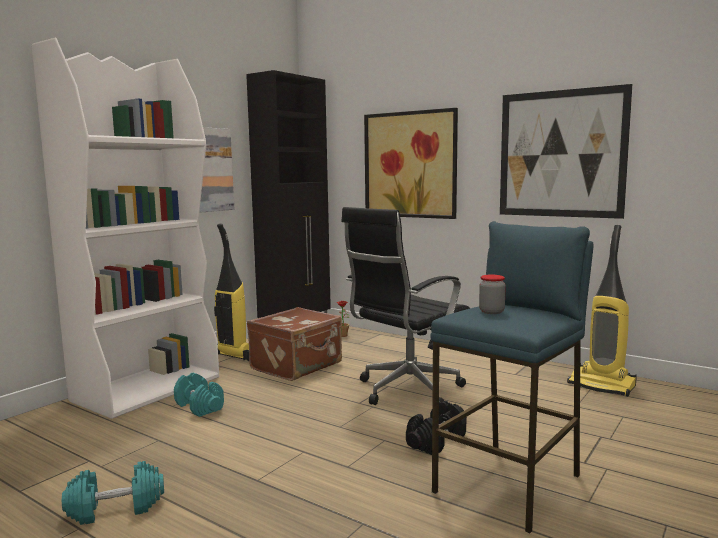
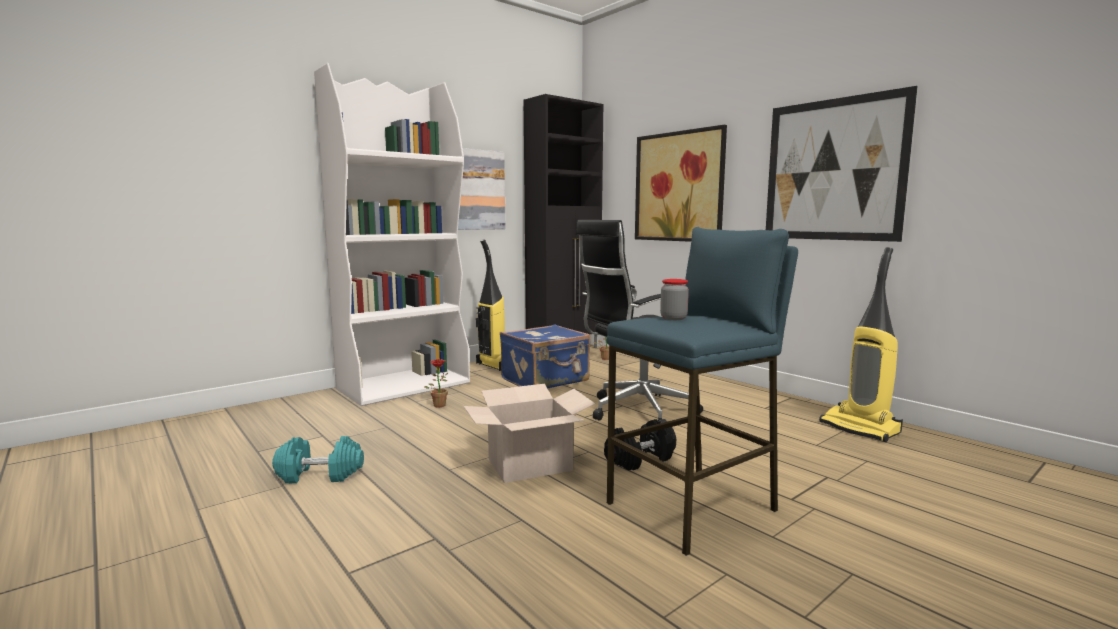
camera: 15 degrees right, 0 degrees up
turquoise dumbbell [174,373,224,417] -> potted plant [425,359,448,408]
brown suitcase [247,307,342,381] -> blue suitcase [500,324,591,389]
none -> cardboard box [463,384,595,483]

